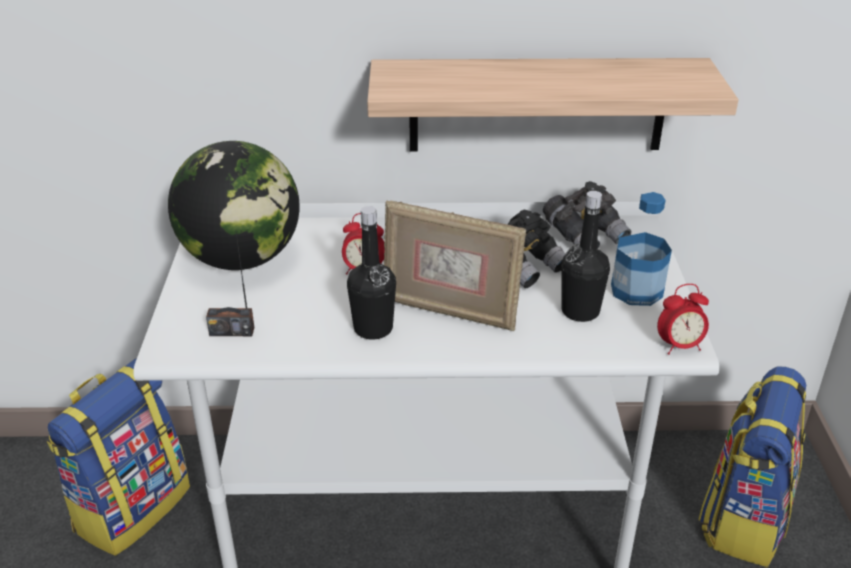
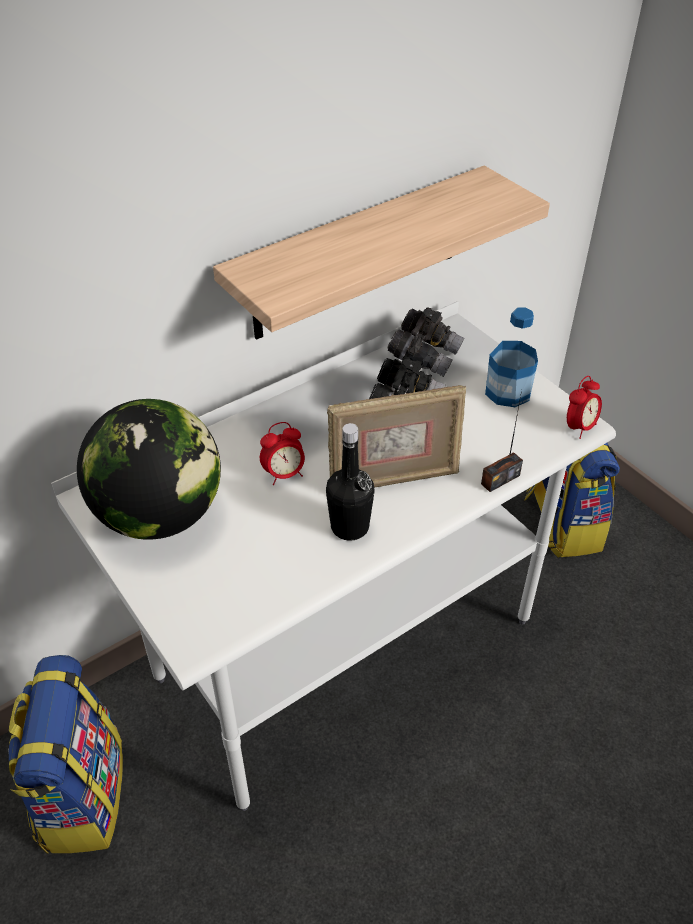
camera: 35 degrees left, 10 degrees up
radio [206,234,254,336] -> radio moved to [481,390,523,492]
black bottle [561,191,610,322] -> none

